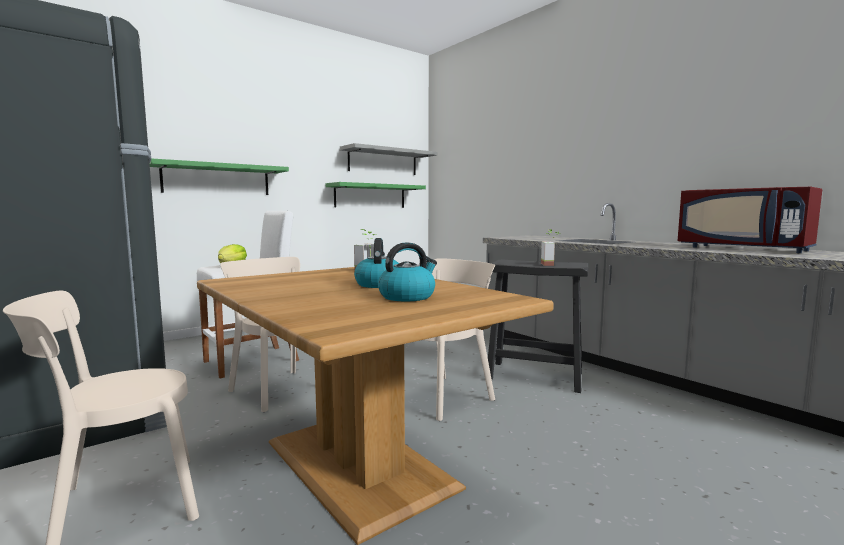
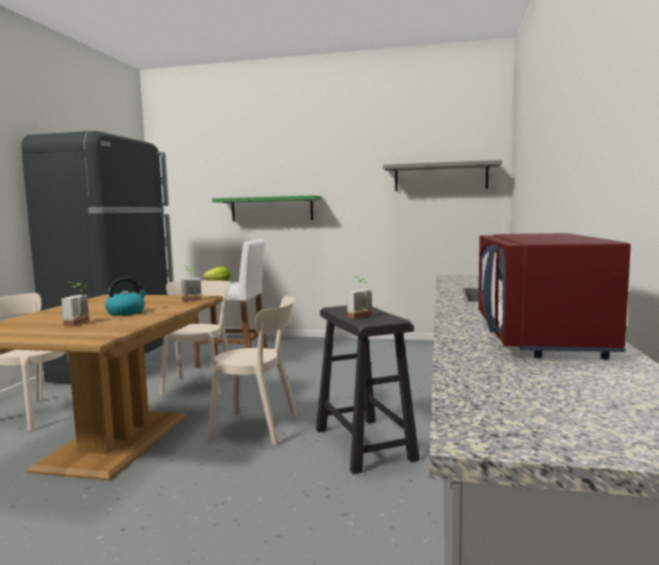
camera: 50 degrees right, 0 degrees up
green shelf [326,182,426,208] -> none
kettle [378,243,437,301] -> potted plant [61,282,89,326]

